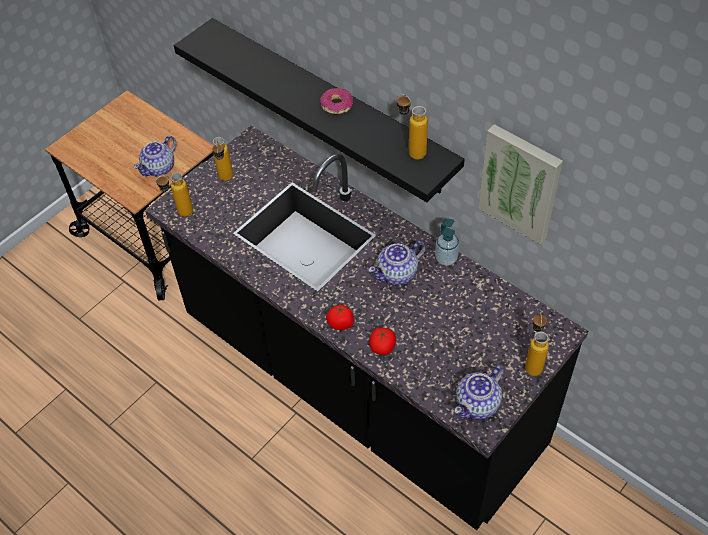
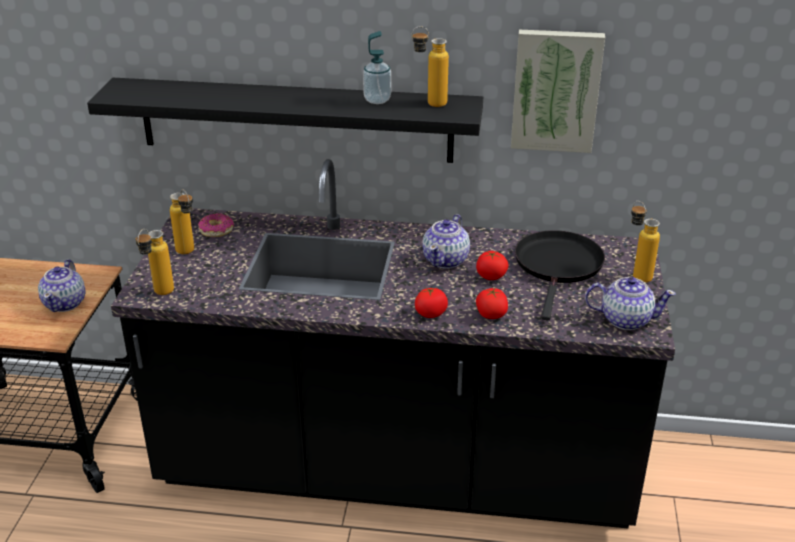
camera: 35 degrees left, 20 degrees down
donut [320,88,353,114] -> donut moved to [198,213,234,237]
soap dispenser [435,218,459,266] -> soap dispenser moved to [363,31,391,104]
teapot [454,366,504,419] -> teapot turned 90 degrees counterclockwise [585,277,676,330]
none -> tomato [476,251,508,280]
none -> black frying pan [515,230,605,320]

